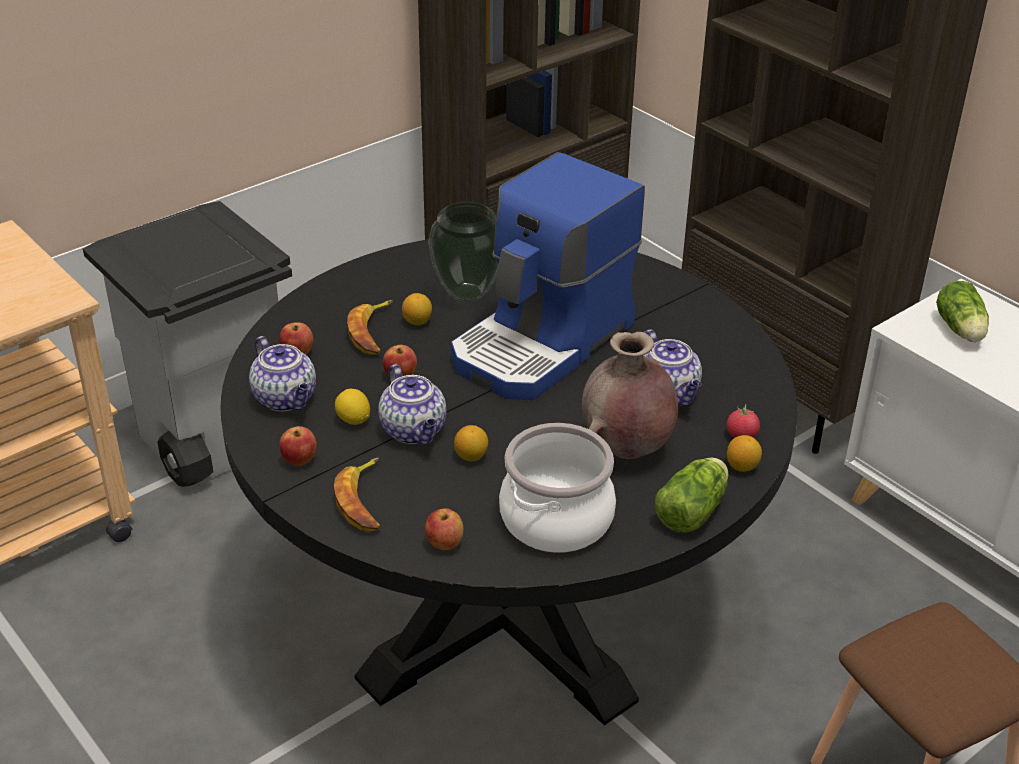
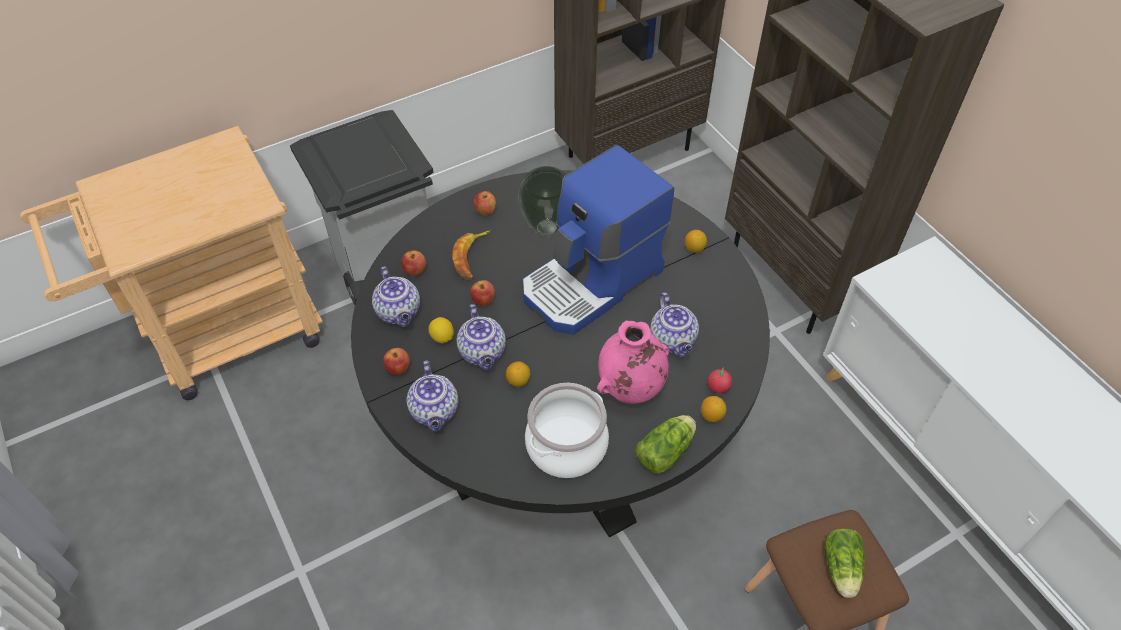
camera: 10 degrees right, 15 degrees up
banana [334,457,380,531] -> teapot [406,361,458,432]
lemon [402,293,432,325] -> lemon moved to [685,230,707,253]
apple [425,509,464,550] -> apple moved to [474,191,496,215]
brown vase [582,332,678,459] -> pink vase [597,320,669,404]
lettuce [936,281,989,342] -> lettuce moved to [824,529,865,598]

